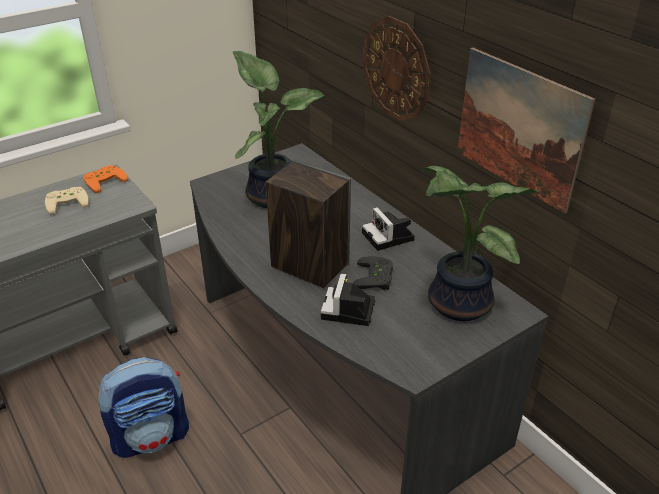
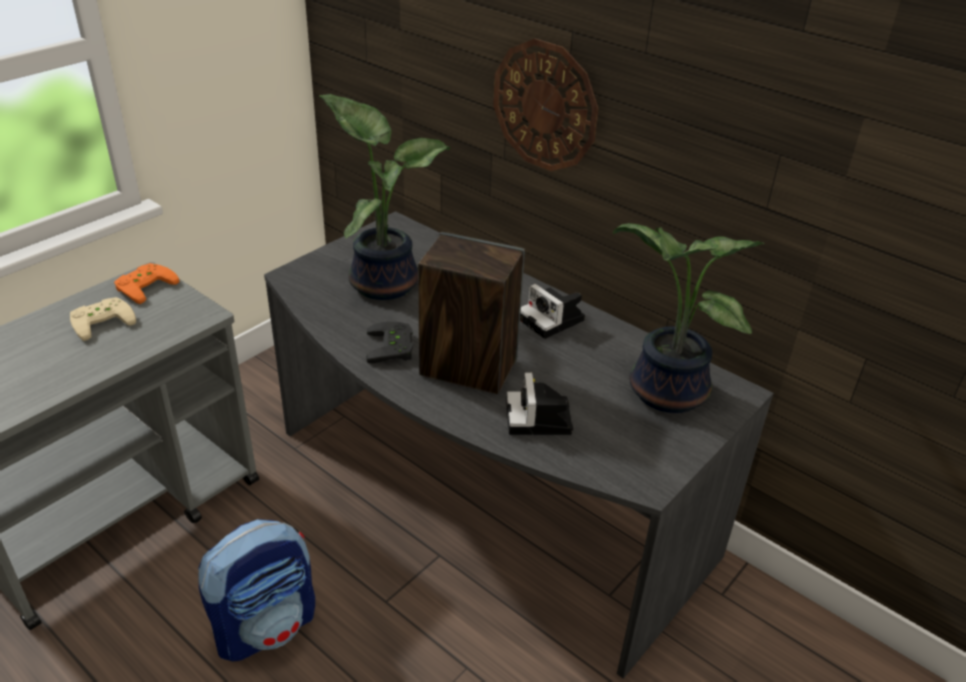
camera: 15 degrees left, 0 degrees up
black game controller [353,256,393,290] -> black game controller moved to [366,322,413,363]
picture [457,48,595,213] -> none

